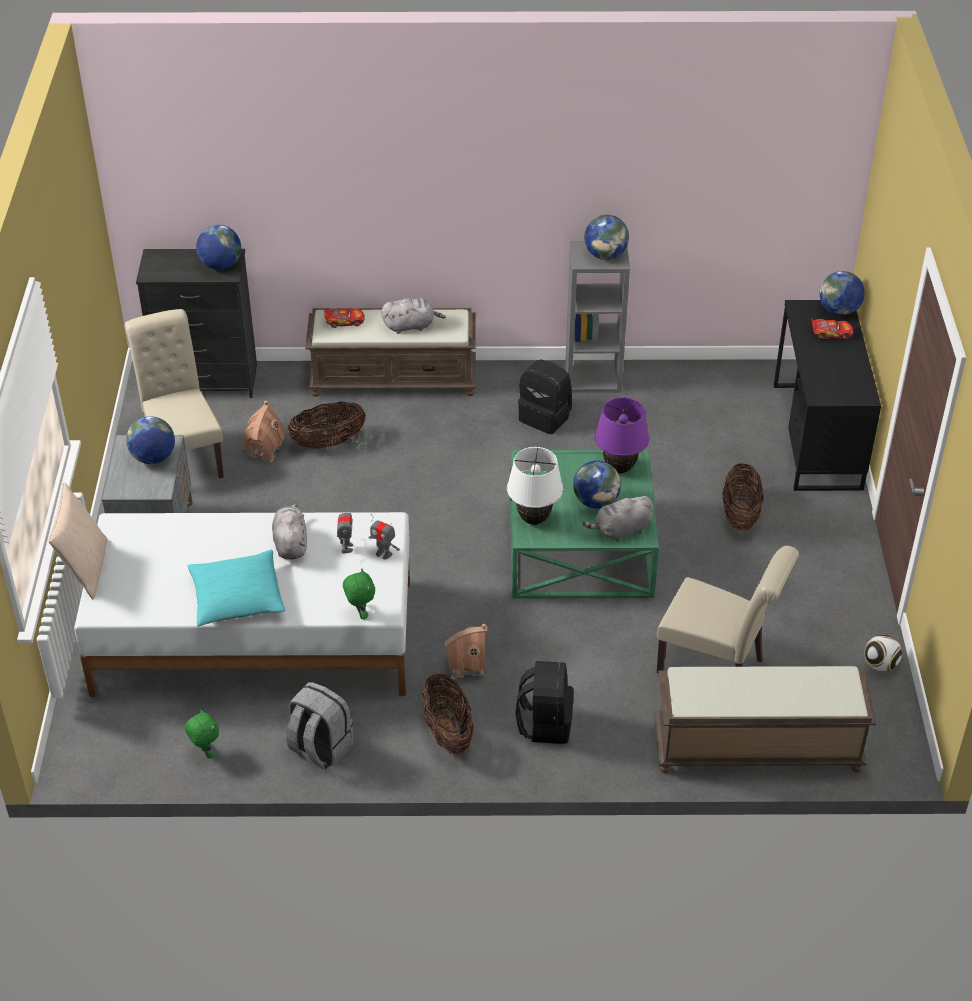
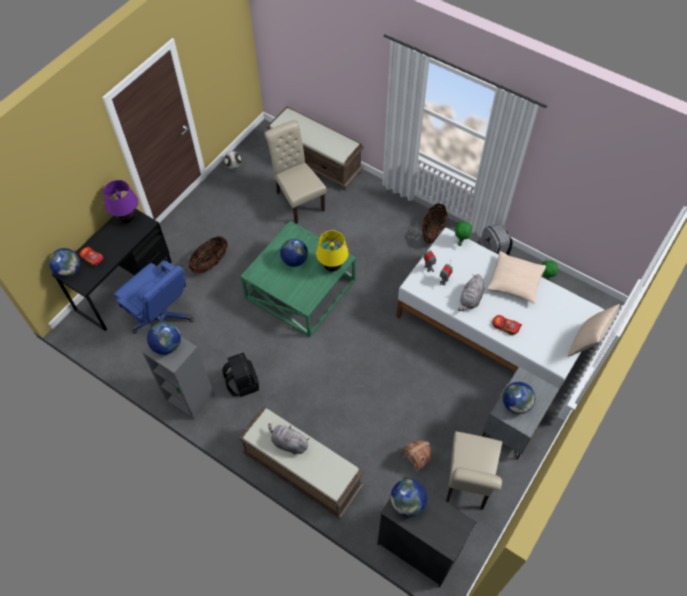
camera: 145 degrees left, 15 degrees up
turquoise pillow [188,550,285,627] -> beige pillow [487,251,546,304]
basket [288,401,366,449] -> none
toy car [324,308,365,328] -> toy car moved to [492,315,522,335]
toy house [445,624,488,679] -> none
white table lamp [507,447,563,525] -> yellow table lamp [316,230,349,272]
black backpack [515,661,574,744] -> none
grey plush toy [583,496,653,542] -> none
purple table lamp [595,397,649,473] -> purple table lamp moved to [103,180,138,223]
none -> blue office chair [114,261,194,334]

